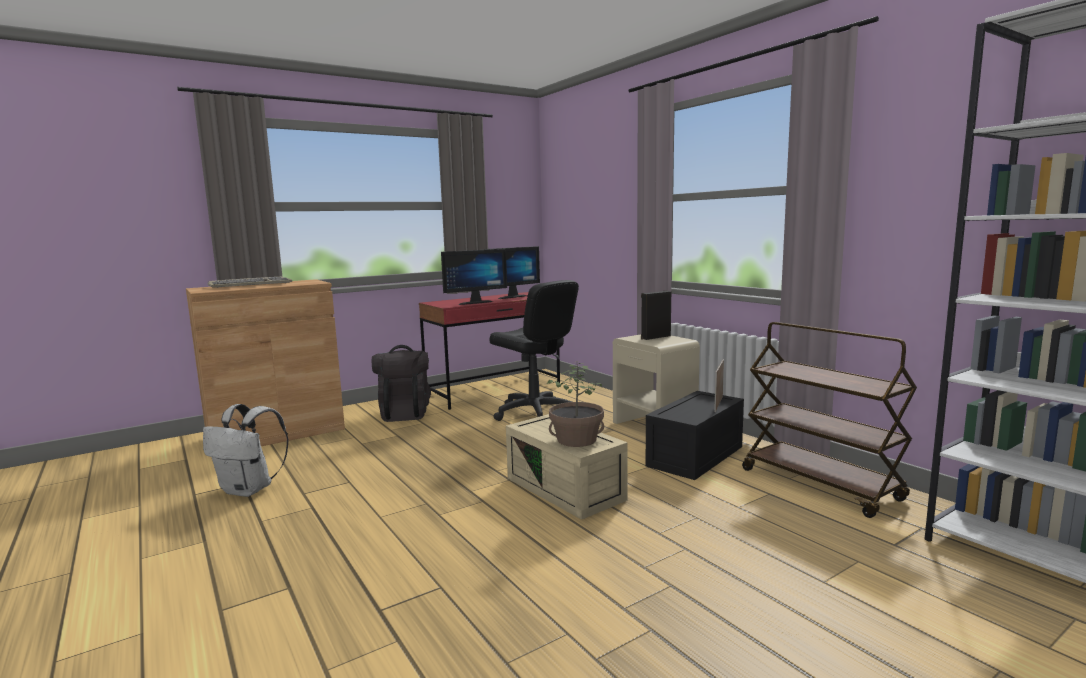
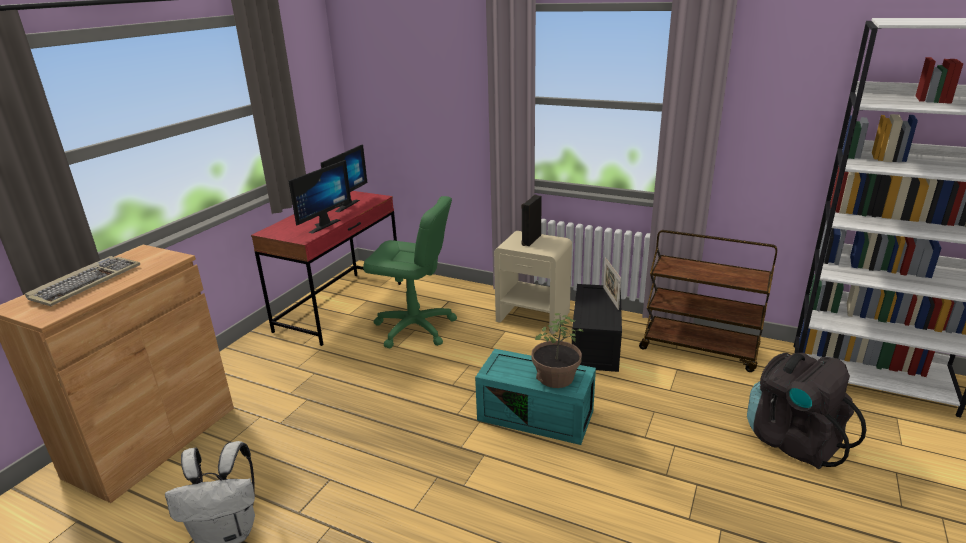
camera: 30 degrees left, 15 degrees up
black backpack [372,345,431,422] -> black backpack moved to [747,353,867,469]
black office chair [489,280,579,421] -> green office chair [363,196,457,348]
beige storage box [506,414,628,520] -> turquoise storage box [475,349,596,445]

